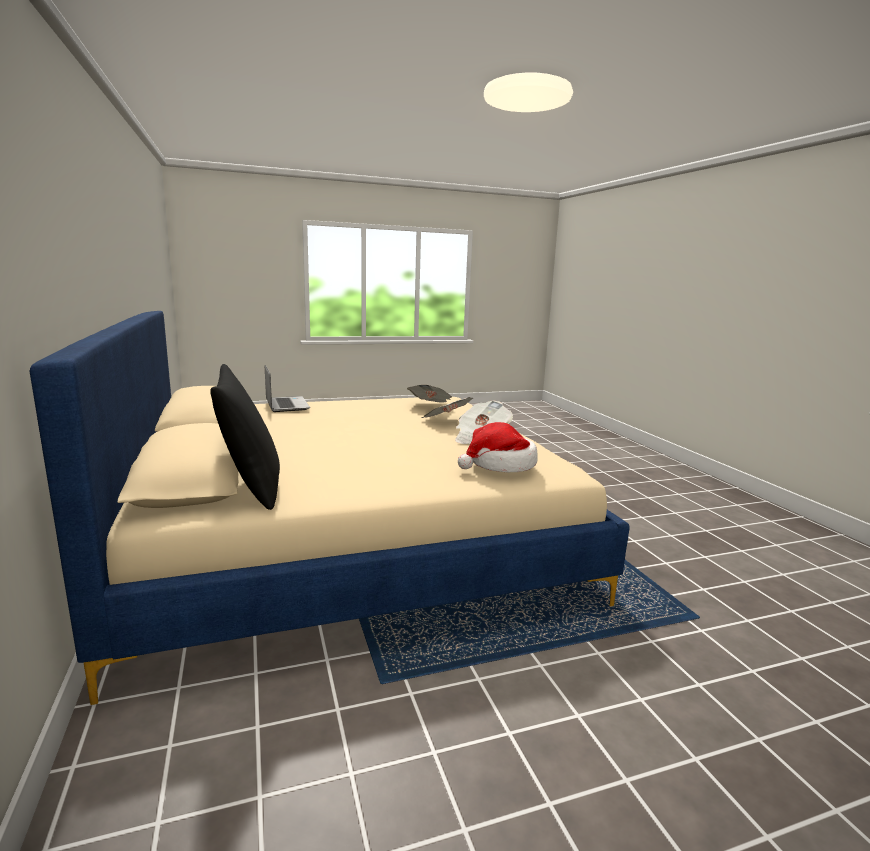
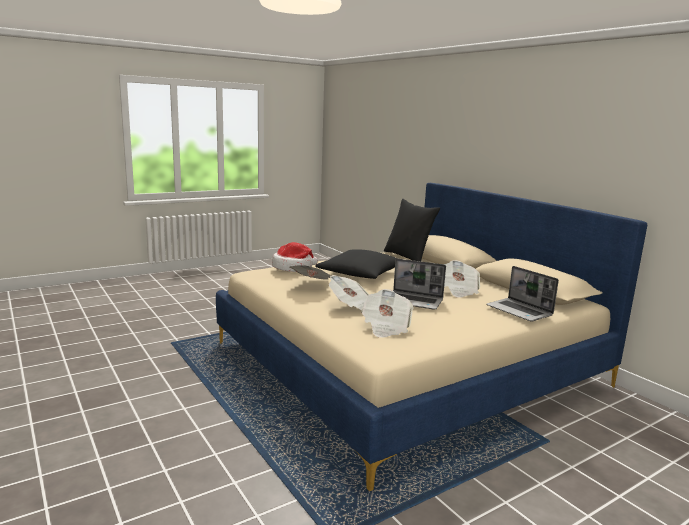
camera: 165 degrees right, 0 degrees up
none -> black pillow [315,249,396,279]
none -> laptop [393,258,446,310]
none -> newspaper [444,260,480,298]

